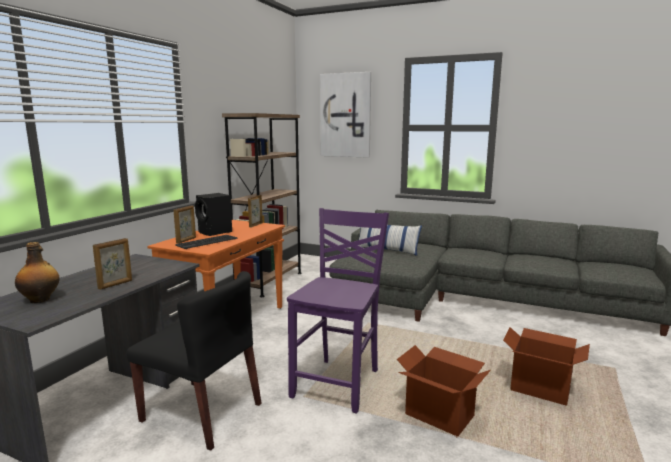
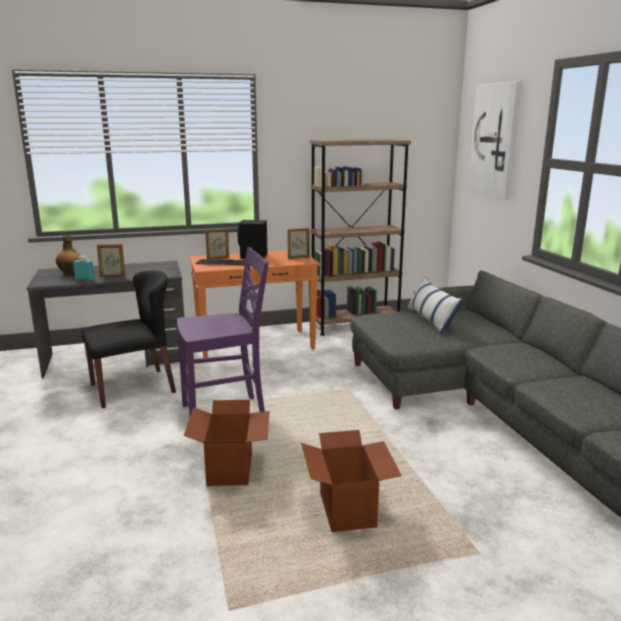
camera: 50 degrees right, 5 degrees up
black chair [127,271,262,451] -> black chair turned 105 degrees counterclockwise [81,270,176,408]
none -> turquoise bottle [73,256,95,280]

